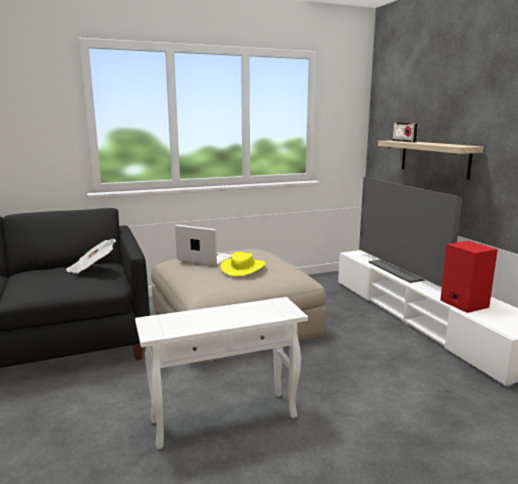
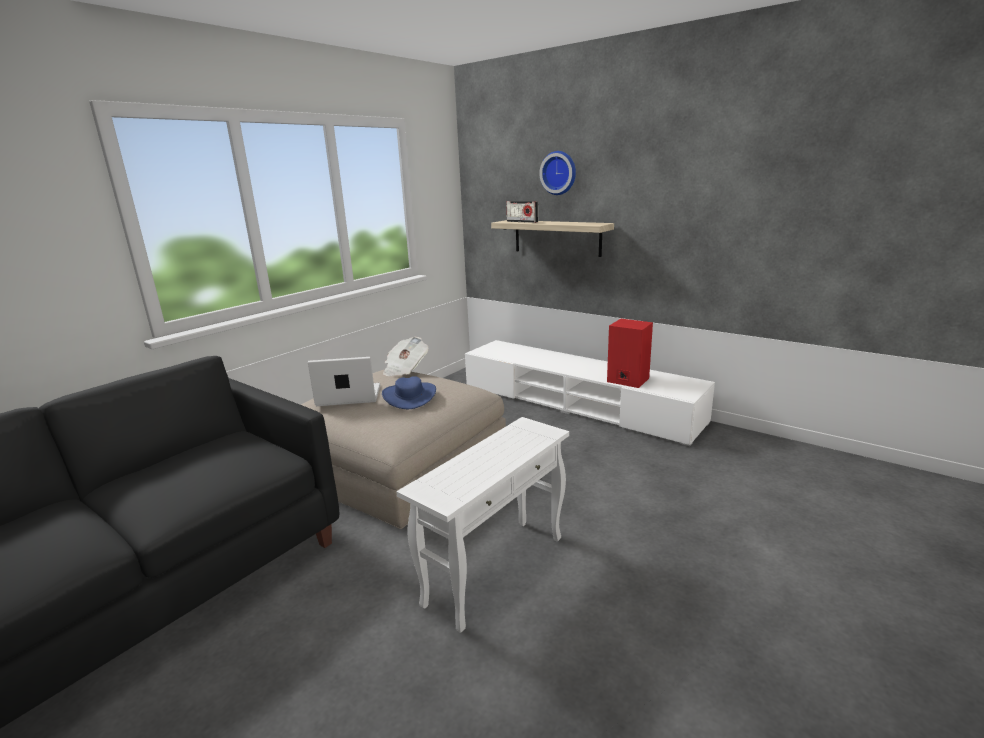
camera: 30 degrees left, 5 degrees up
newspaper [66,239,116,274] -> newspaper moved to [383,337,428,376]
yellow hat [220,252,266,277] -> blue hat [382,376,436,409]
television [359,177,462,288] -> none
none -> wall clock [539,151,576,195]

